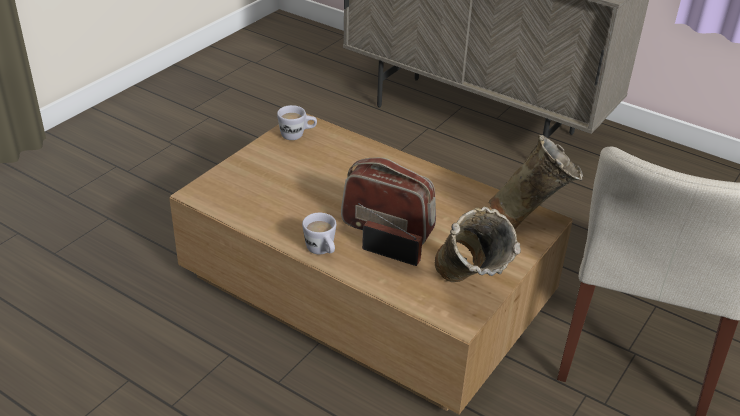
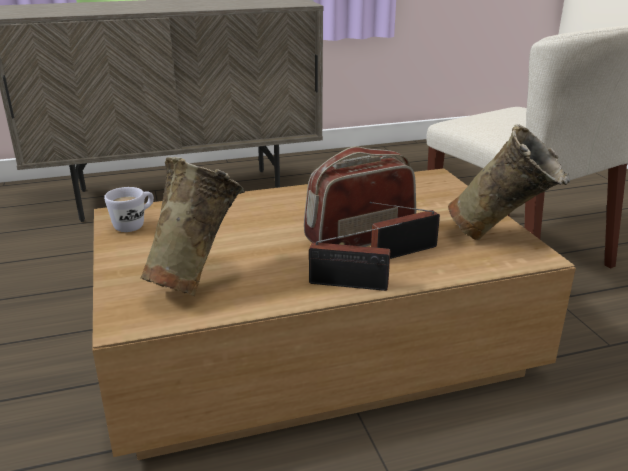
camera: 50 degrees left, 10 degrees down
white mug [302,213,336,254] -> radio [309,223,402,291]
beige vase [488,135,583,229] -> beige vase moved to [141,157,244,296]

